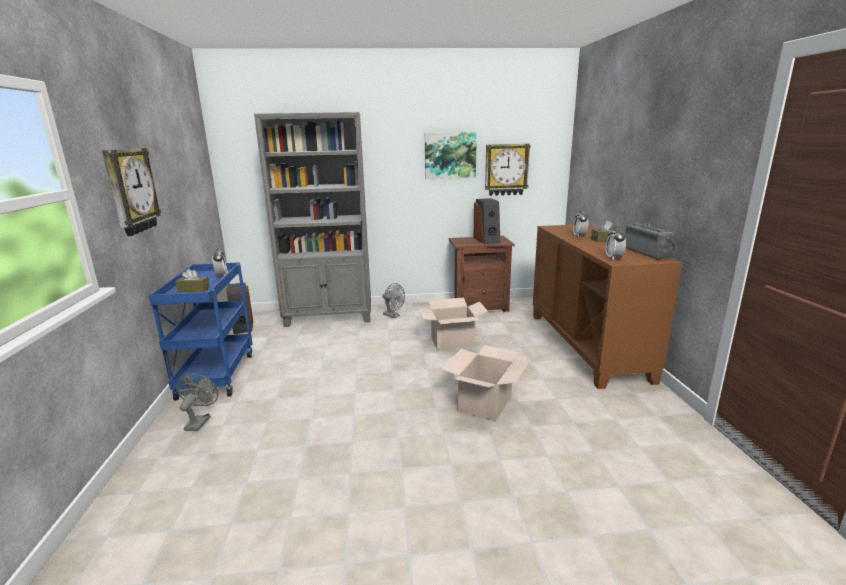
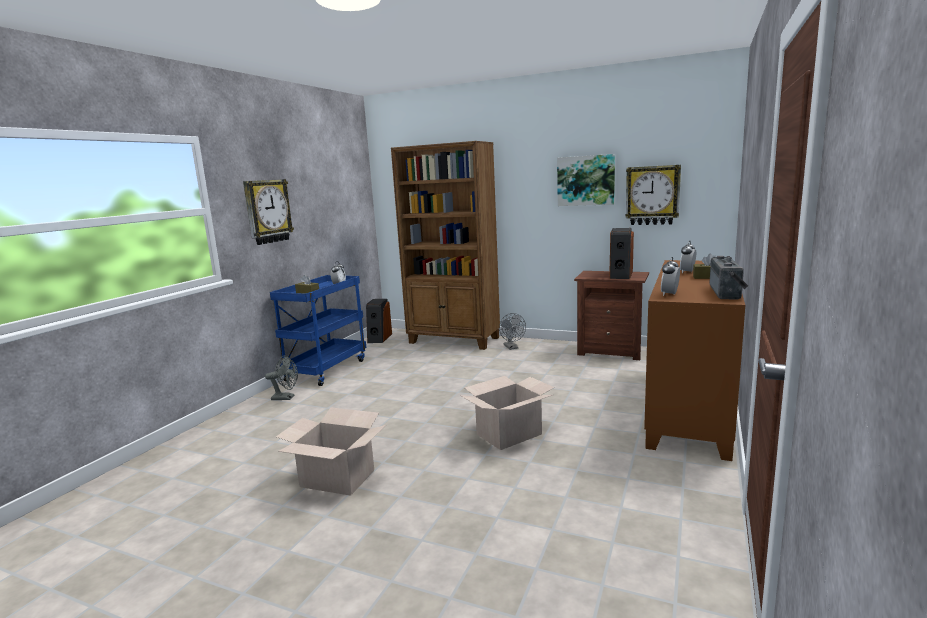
camera: 30 degrees right, 5 degrees down
grey fan [176,373,218,431] -> grey fan turned 60 degrees clockwise [265,356,298,400]
grey bookcase [254,112,371,327] -> brown bookcase [391,141,500,350]
cardboard box [418,298,488,350] -> cardboard box moved to [276,407,386,496]

